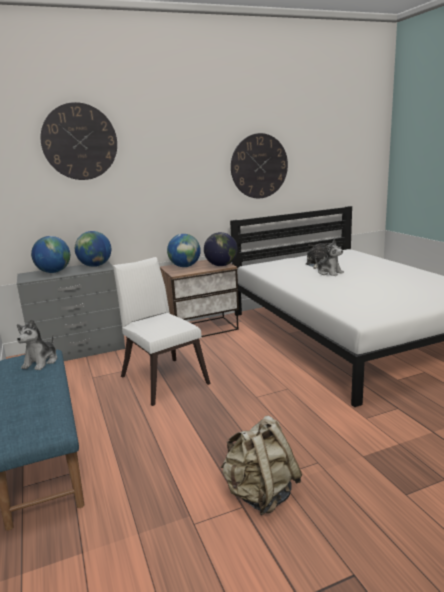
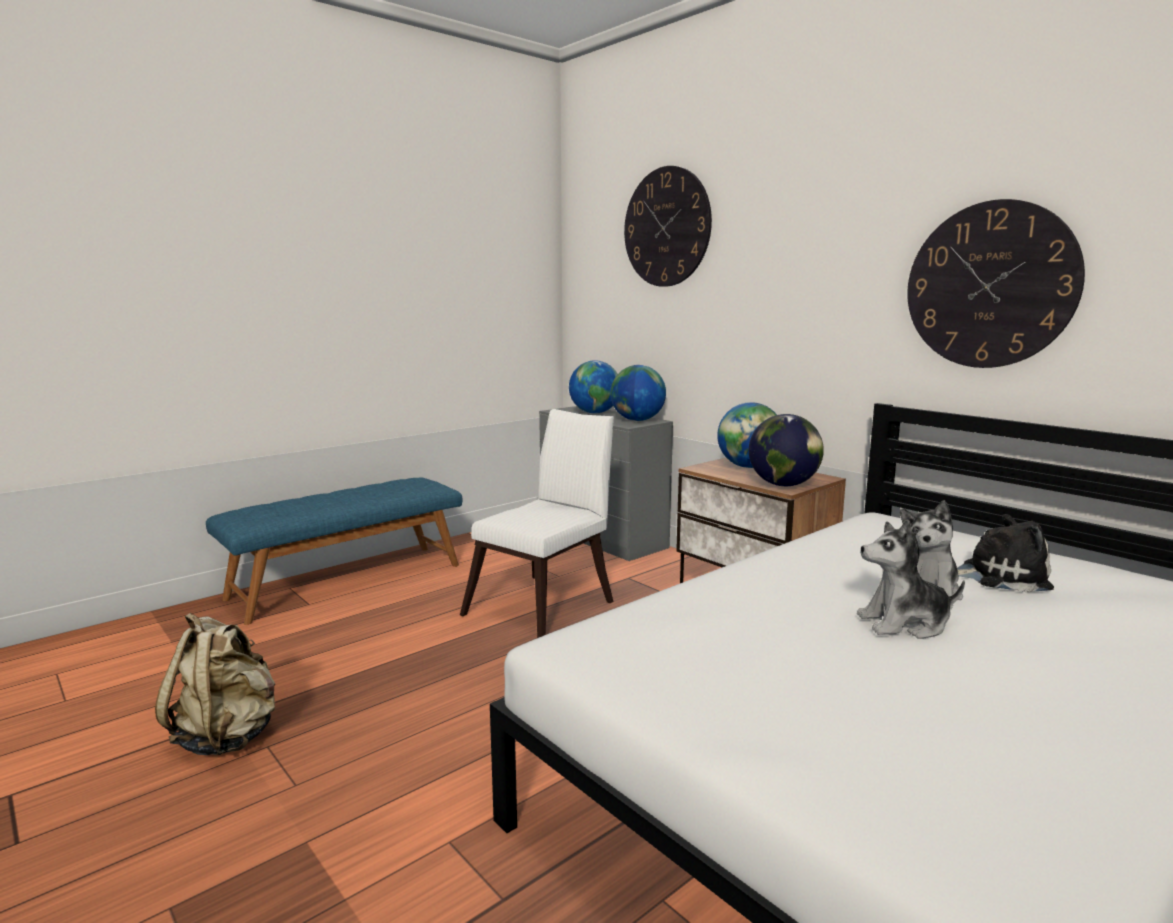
camera: 70 degrees right, 5 degrees down
plush toy [17,319,57,370] -> plush toy moved to [857,520,965,639]

